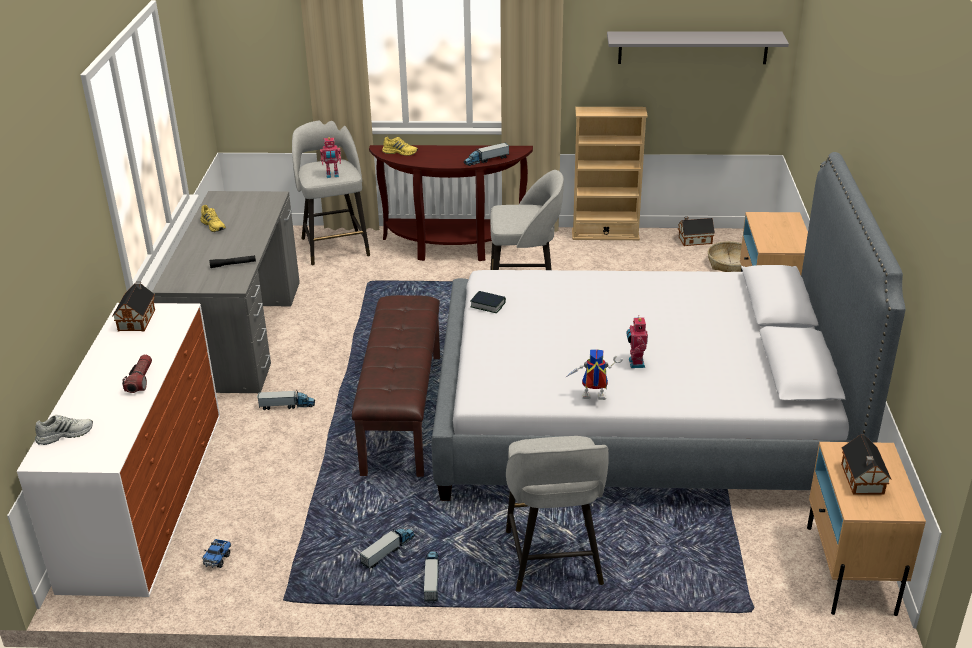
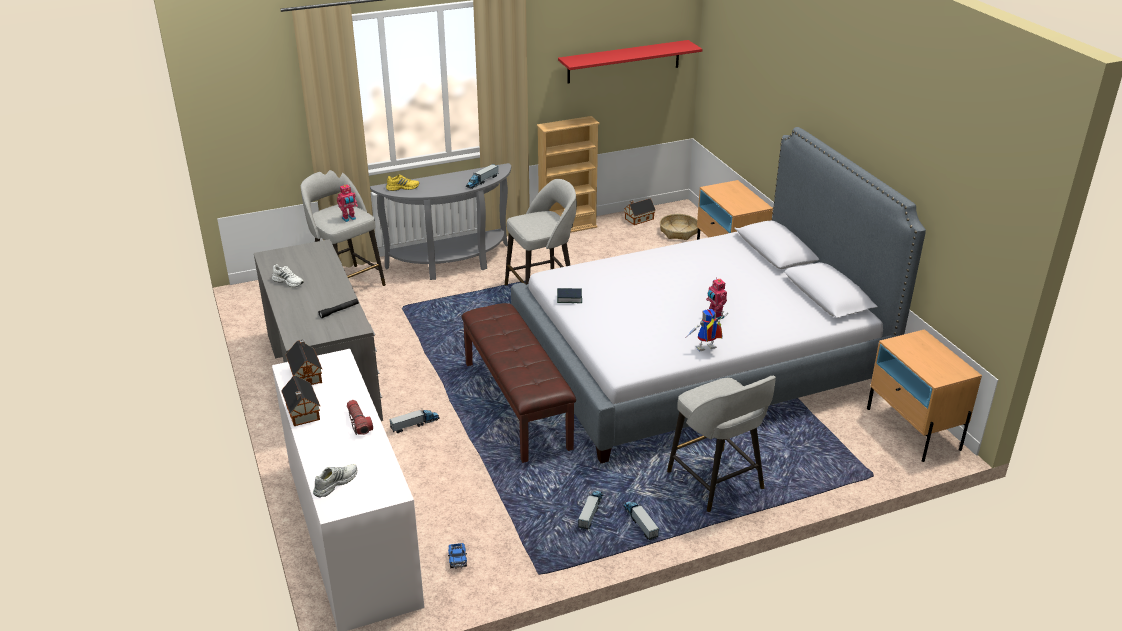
camera: 25 degrees left, 0 degrees up
yellow shoe [200,205,226,232] -> white shoe [272,264,304,287]
brown console table [369,145,533,261] -> grey console table [370,163,511,280]
grey shelf [607,31,789,64] -> red shelf [558,40,702,83]
toy house [841,434,892,495] -> toy house moved to [281,376,321,426]

